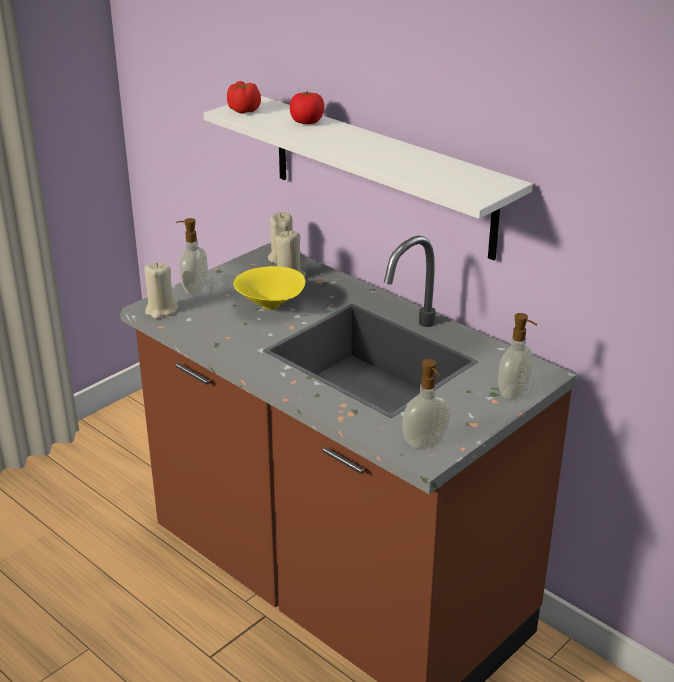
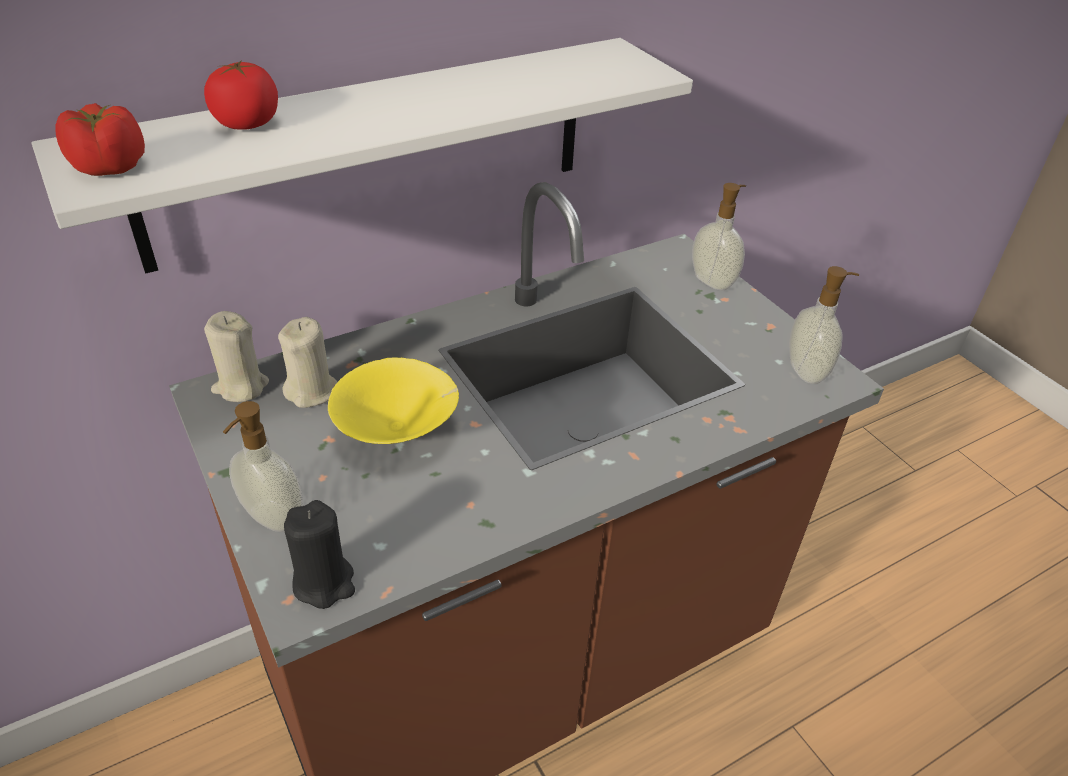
camera: 75 degrees left, 10 degrees up
beige candle [144,262,178,319] -> black candle [284,500,355,609]

